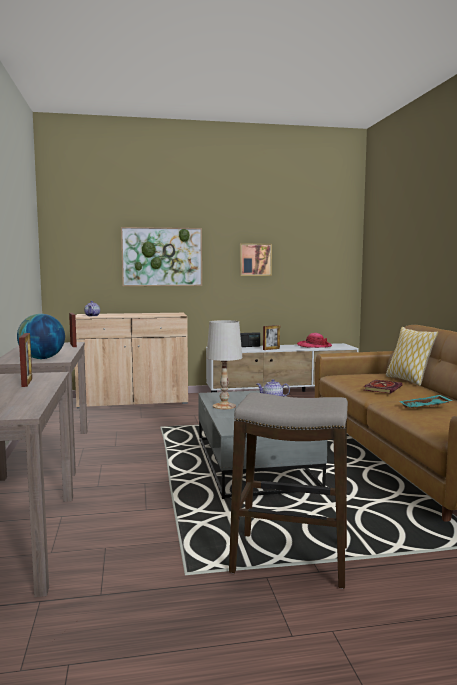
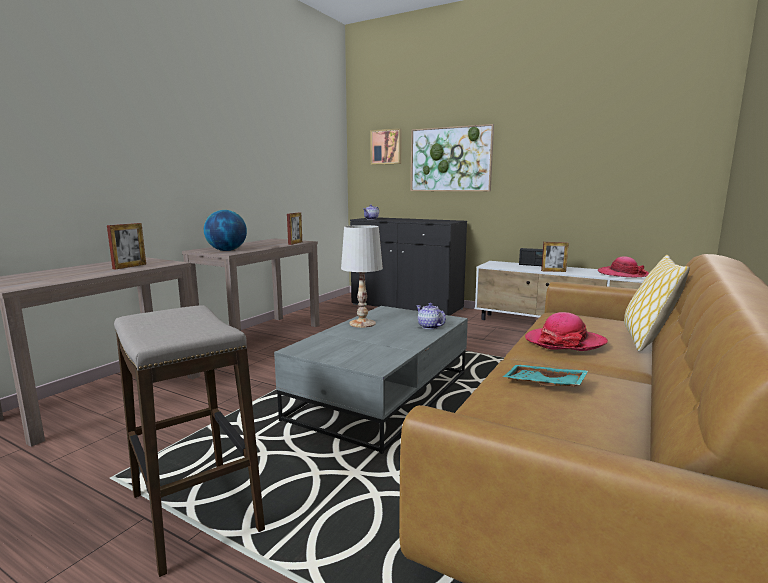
camera: 40 degrees right, 5 degrees up
beige cabinet [75,313,188,409] -> black cabinet [350,217,467,316]
picture [240,243,272,276] -> picture moved to [370,128,402,165]
book [364,380,402,393] -> hat [525,312,608,351]

